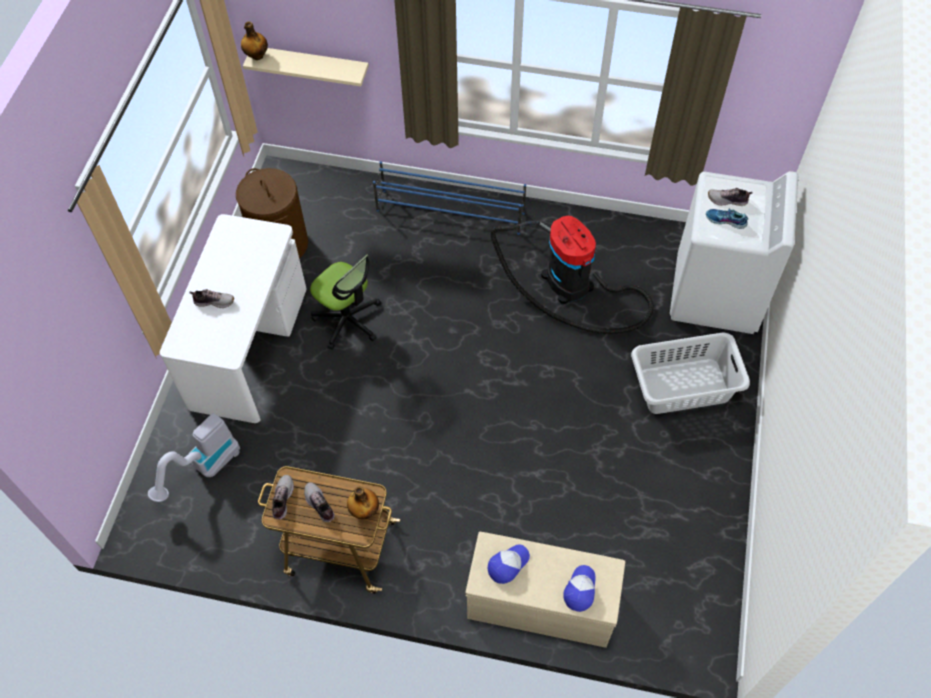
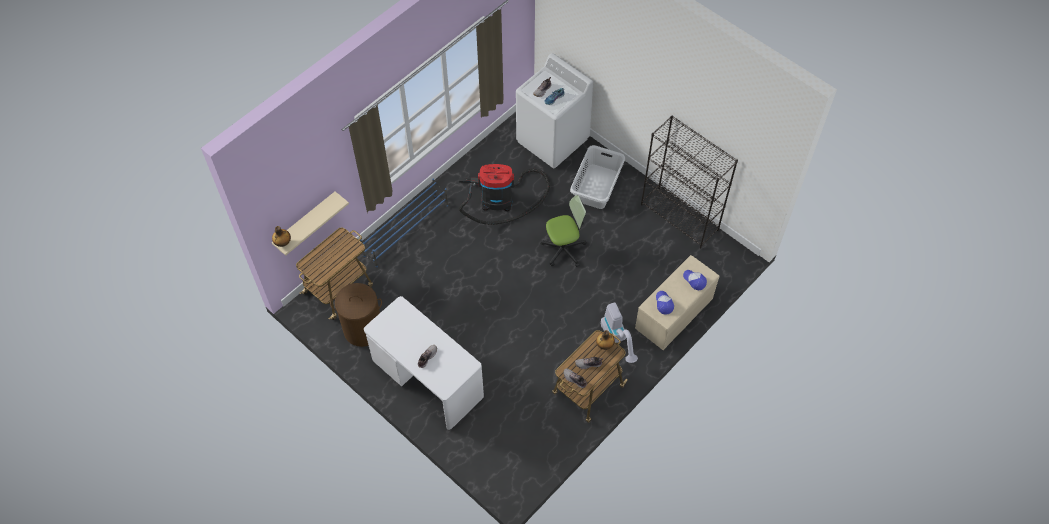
camera: 60 degrees left, 0 degrees up
vacuum cleaner [148,413,240,502] -> vacuum cleaner moved to [601,302,638,363]
office chair [310,254,381,350] -> office chair moved to [541,195,587,267]
none -> cart [296,228,373,320]
none -> black bookcase [641,115,738,248]

